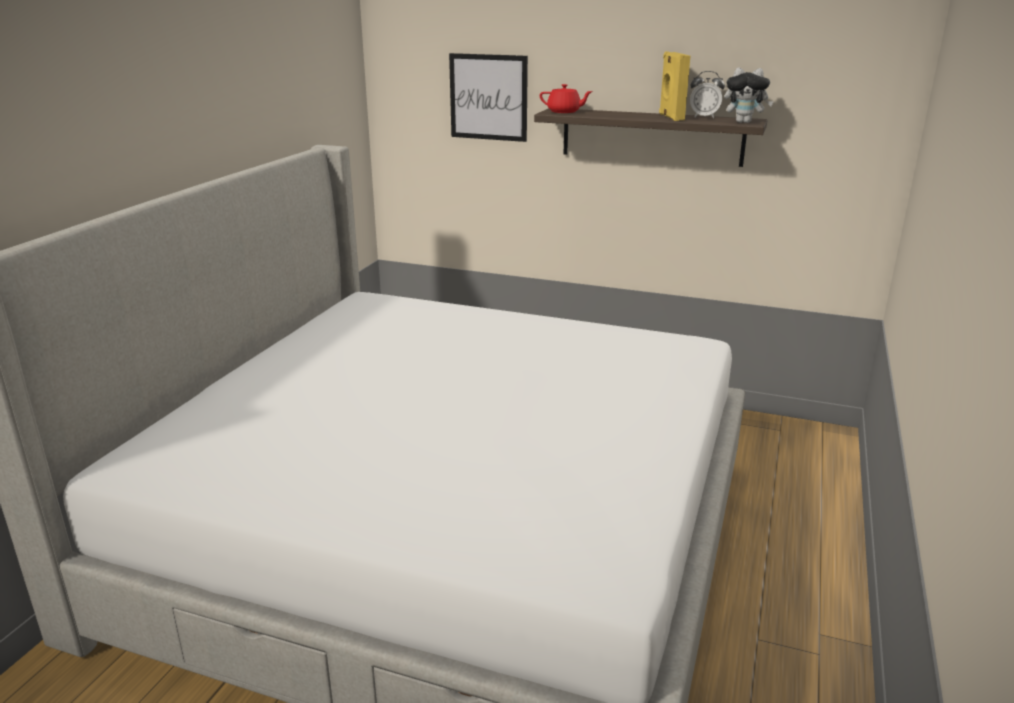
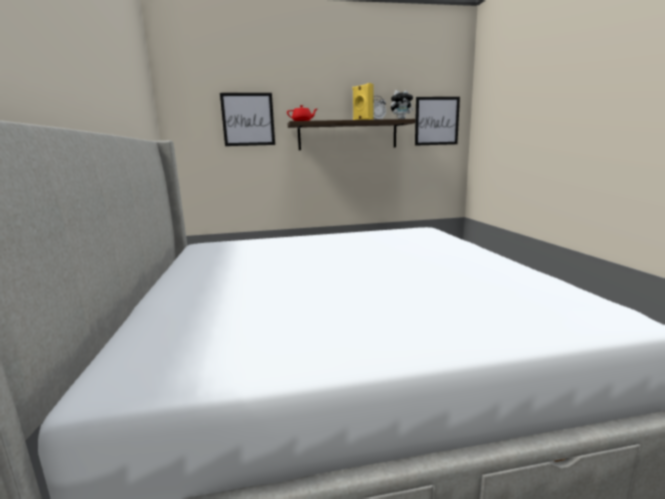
camera: 30 degrees left, 10 degrees down
none -> picture [415,97,460,146]

